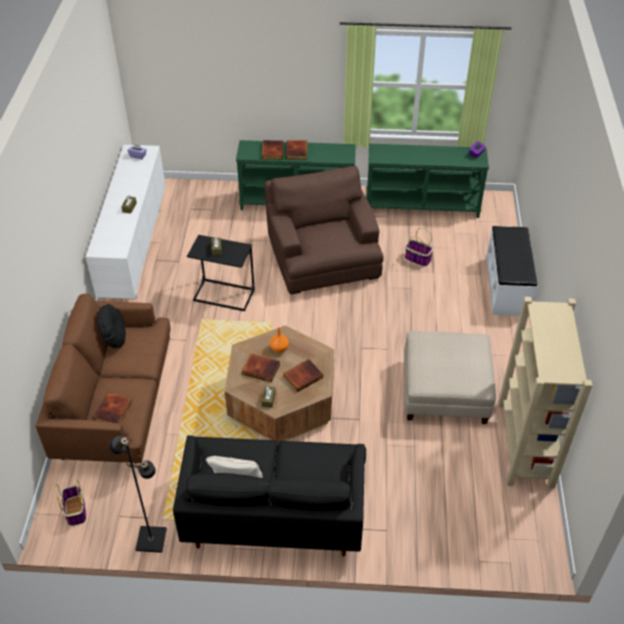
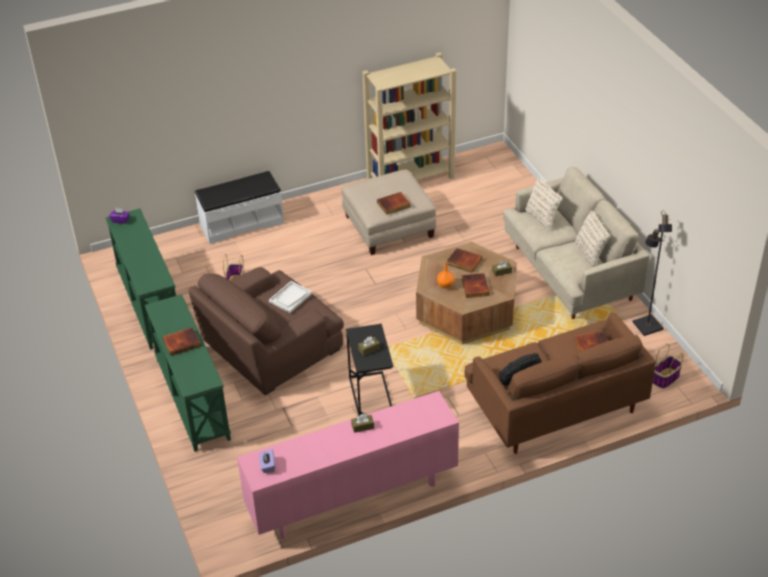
camera: 115 degrees left, 5 degrees down
white cabinet [86,145,166,299] -> pink cabinet [237,391,459,539]
black sofa [173,435,366,556] -> beige sofa [503,167,650,319]
book [262,140,283,159] -> book moved to [377,192,411,215]
none -> white tray [269,281,312,313]
none -> beige pillow [525,178,563,230]

